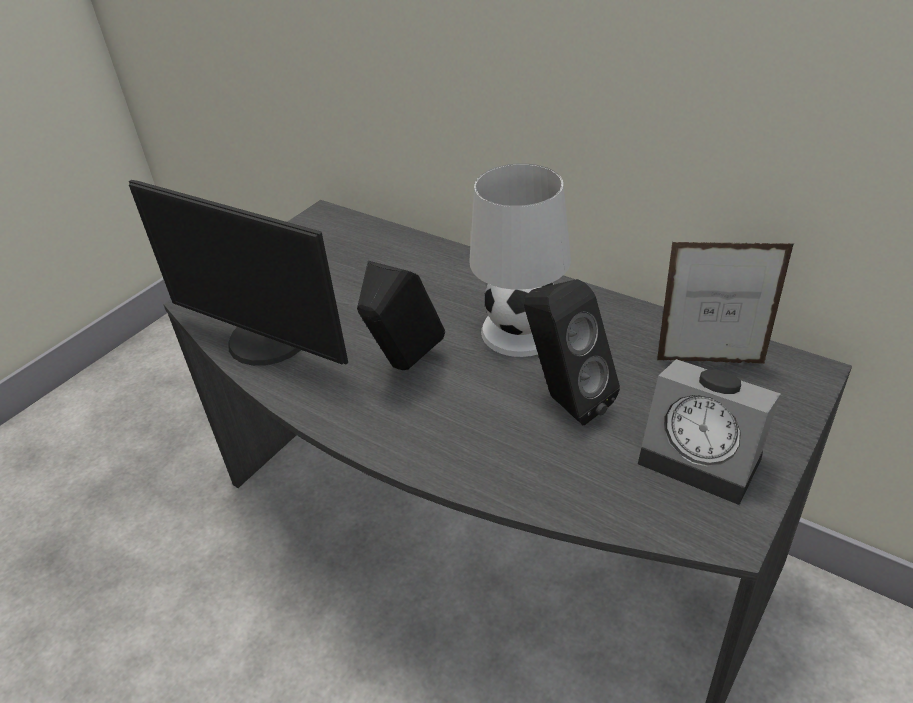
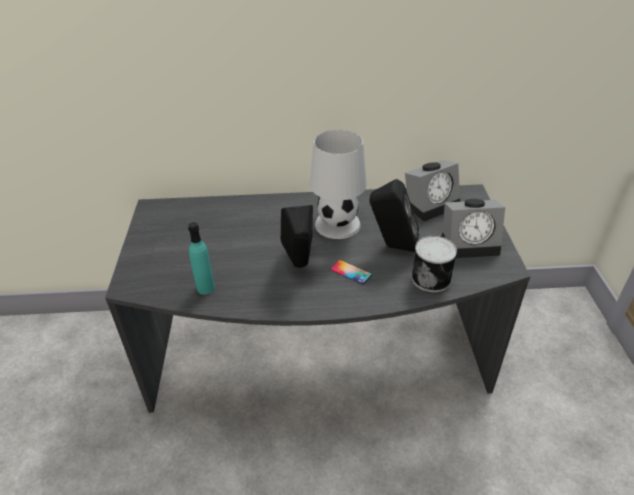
camera: 40 degrees left, 0 degrees up
monitor [129,180,348,366] -> turquoise bottle [188,222,215,295]
picture frame [657,242,794,364] -> alarm clock [405,160,460,221]
none -> phone [330,260,372,285]
none -> can [412,236,457,292]

